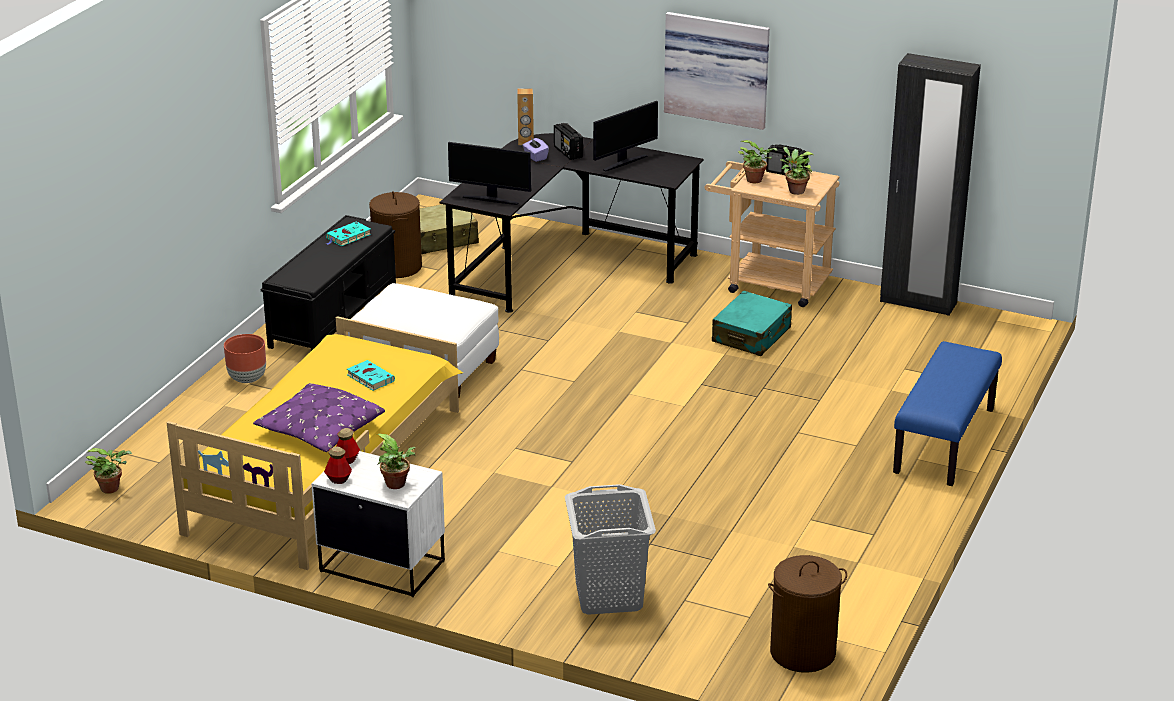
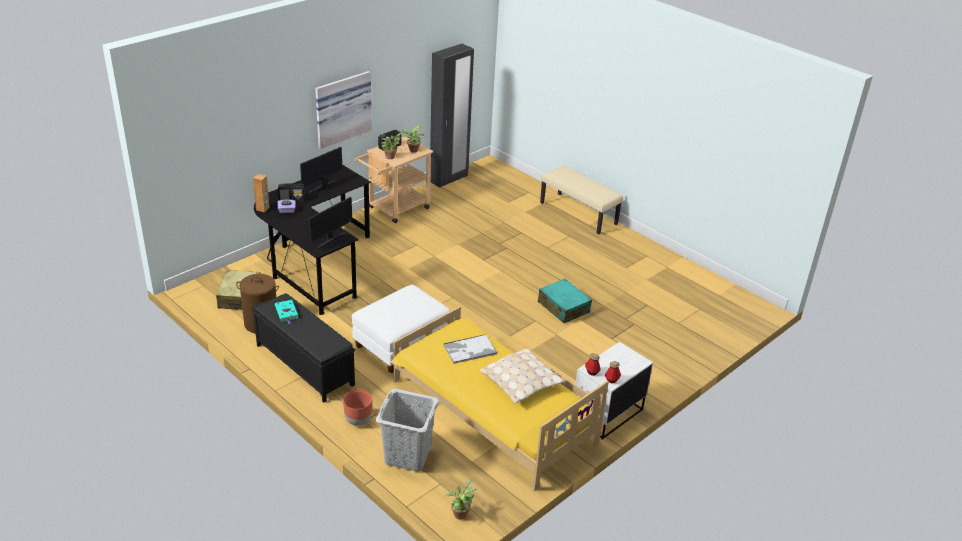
camera: 70 degrees left, 5 degrees up
purple pillow [253,383,385,452] -> beige pillow [480,349,565,404]
turquoise book [347,360,395,391] -> tray [443,334,498,364]
potted plant [377,434,416,489] -> none
grey laundry basket [565,484,656,615] -> grey laundry basket moved to [376,389,440,472]
monitor [593,101,658,172] -> monitor turned 120 degrees counterclockwise [300,147,343,193]
turquoise suitcase [712,291,792,356] -> turquoise suitcase moved to [538,279,592,323]
brown laundry basket [768,555,847,673] -> none
blue bench [893,341,1002,486] -> beige bench [540,165,623,235]

